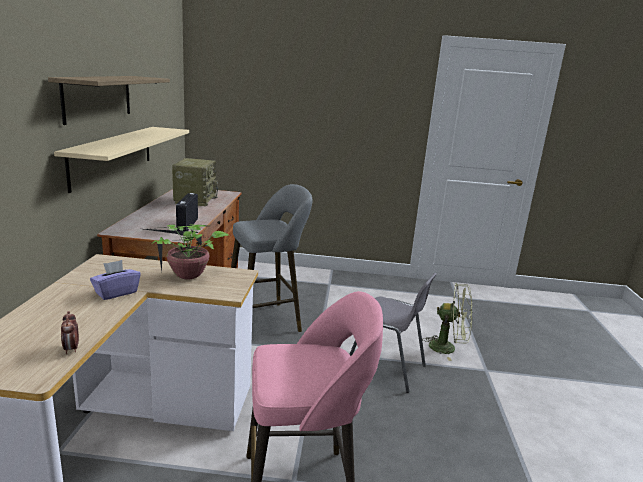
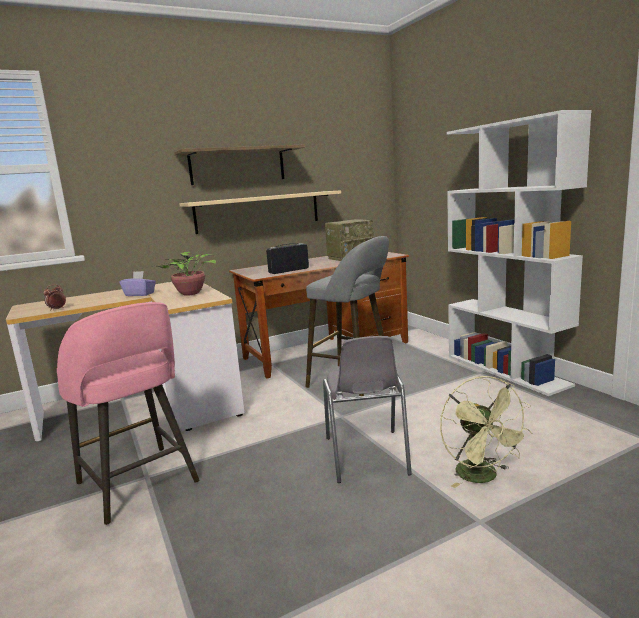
camera: 60 degrees right, 5 degrees down
none -> white bookcase [447,110,592,396]

